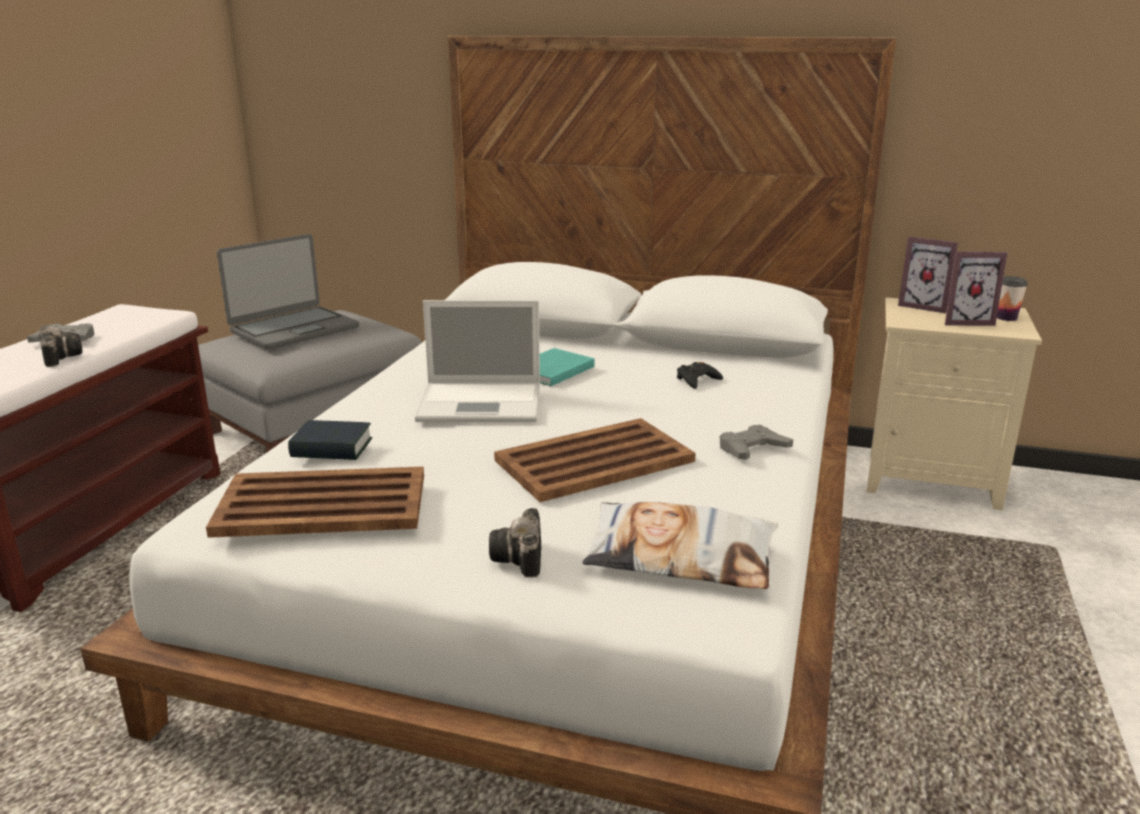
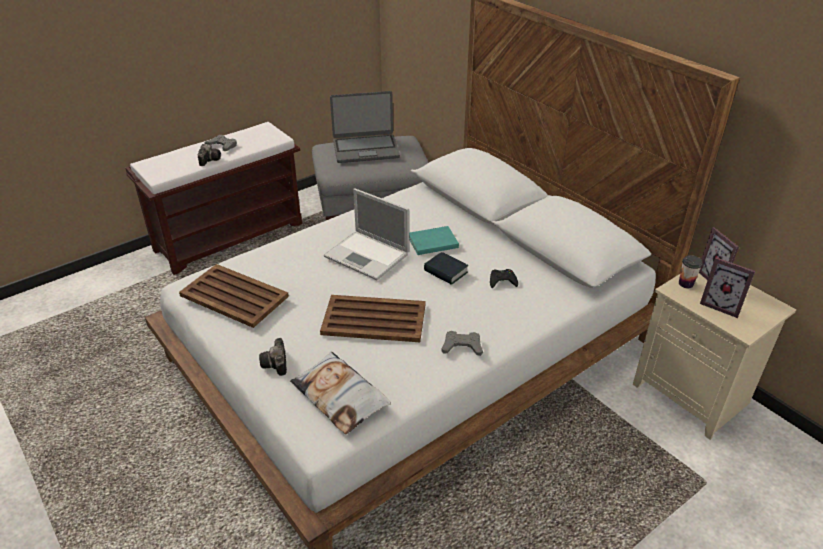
camera: 35 degrees right, 15 degrees up
book [288,420,372,460] -> book moved to [424,252,468,285]
camera [489,508,542,578] -> camera turned 45 degrees counterclockwise [259,338,287,376]
cup [997,276,1028,321] -> cup moved to [679,255,703,288]

